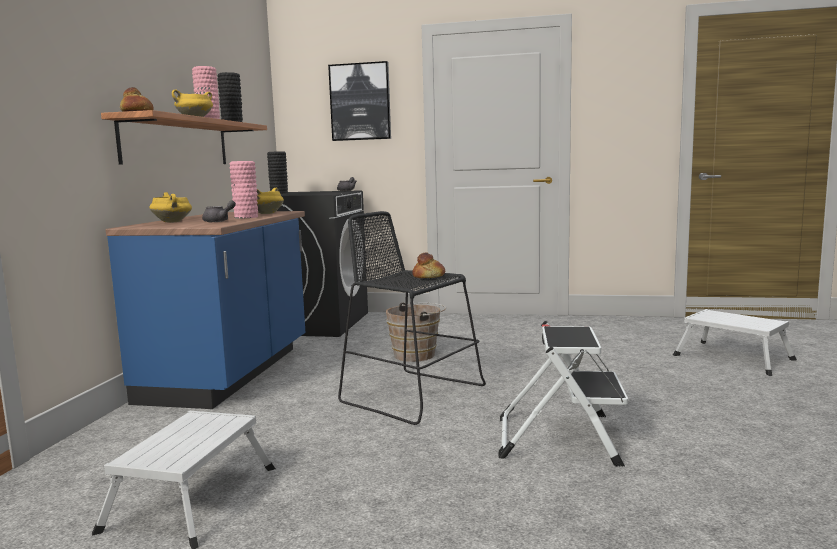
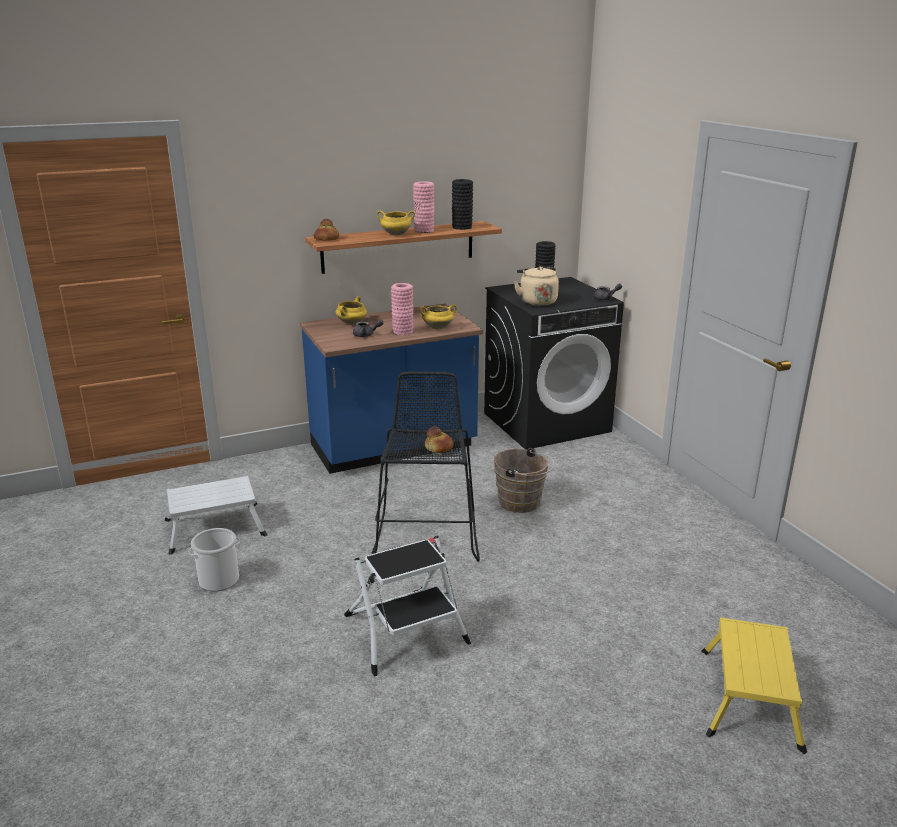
camera: 55 degrees right, 15 degrees up
picture [328,61,391,141] -> none
white step ladder [673,309,797,376] -> yellow step ladder [701,618,807,754]
none -> bucket [188,528,240,591]
none -> beige kettle [514,266,559,306]

